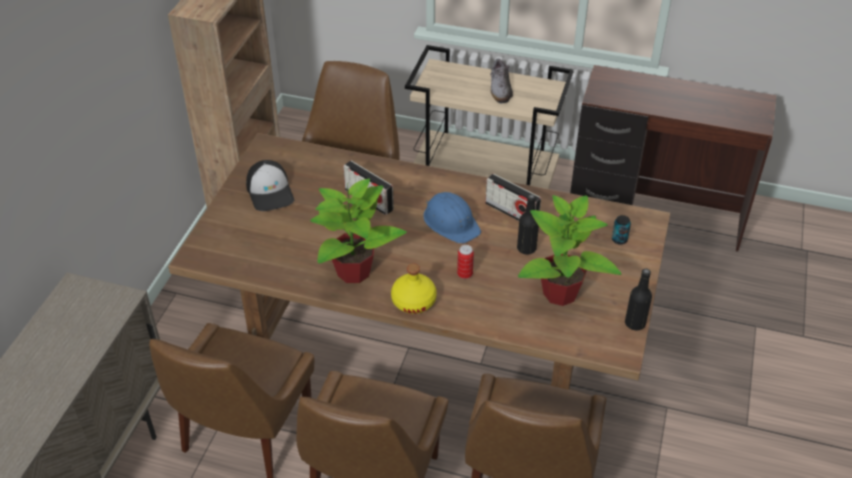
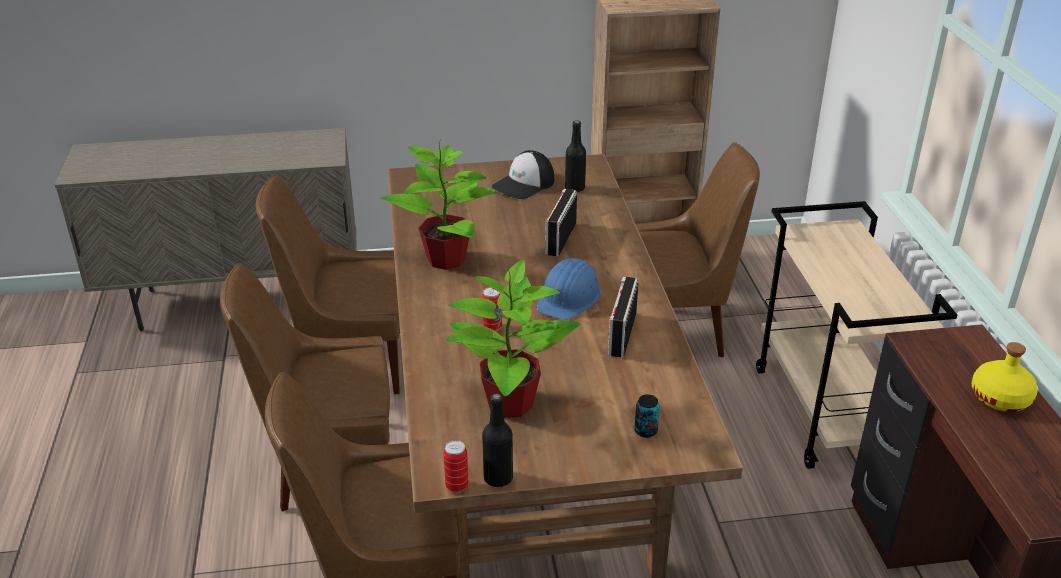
camera: 65 degrees right, 10 degrees down
yellow bottle [391,263,437,314] -> yellow bottle moved to [972,342,1038,412]
shoe [490,59,513,103] -> none
black bottle [517,194,539,254] -> black bottle moved to [565,120,586,192]
none -> can [443,440,469,492]

